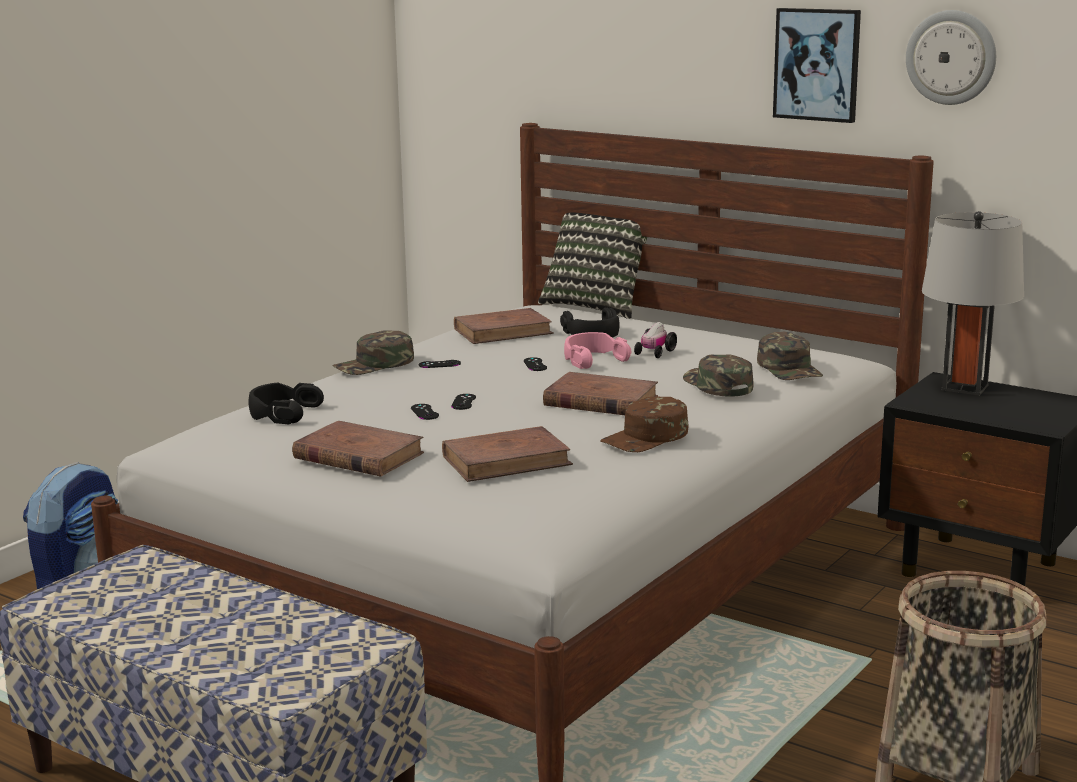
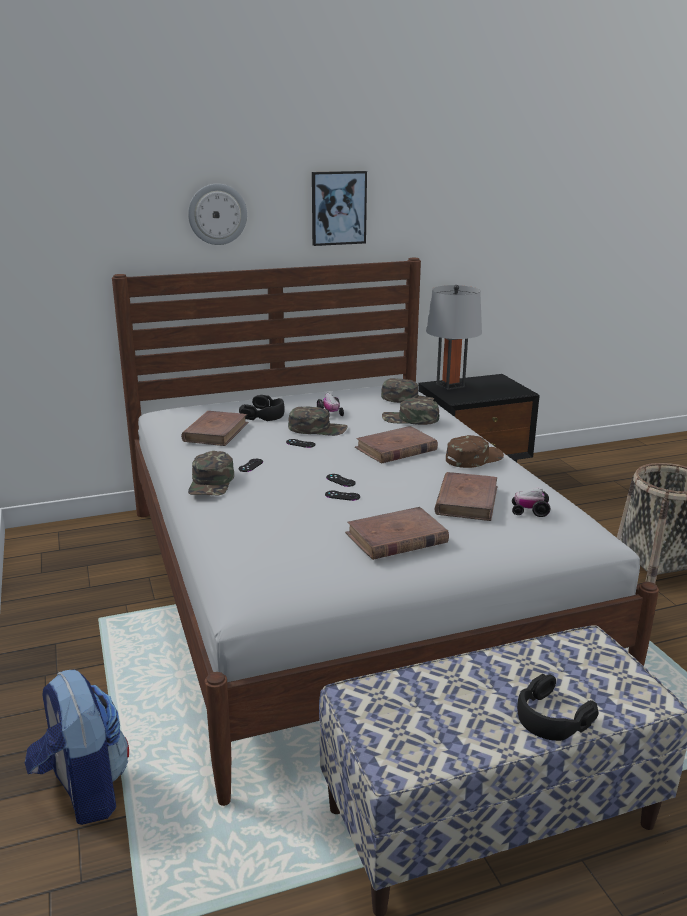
camera: 55 degrees left, 5 degrees up
black headphones [248,383,324,424] -> black headphones moved to [517,674,599,741]
pillow [538,213,647,319] -> none
pink headphones [564,332,631,369] -> green cap [288,407,348,436]
brown cap [600,397,688,452] -> brown cap turned 120 degrees counterclockwise [446,435,504,468]
wall clock [906,10,996,105] -> wall clock moved to [188,184,247,245]
none -> toy car [512,488,550,517]

